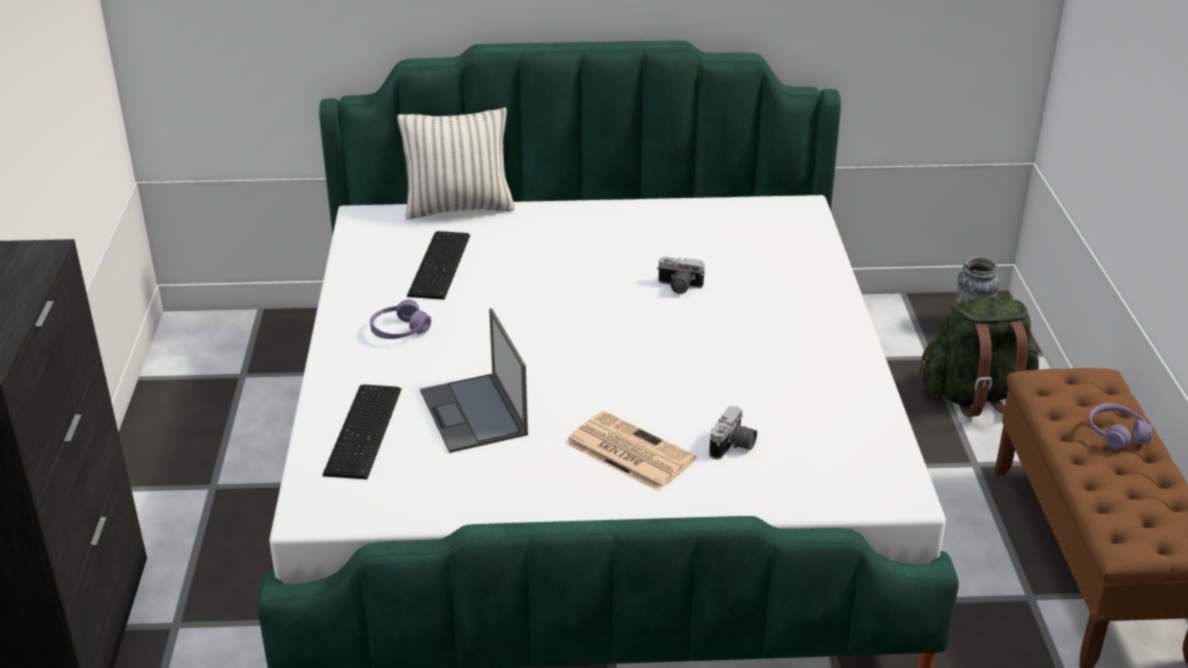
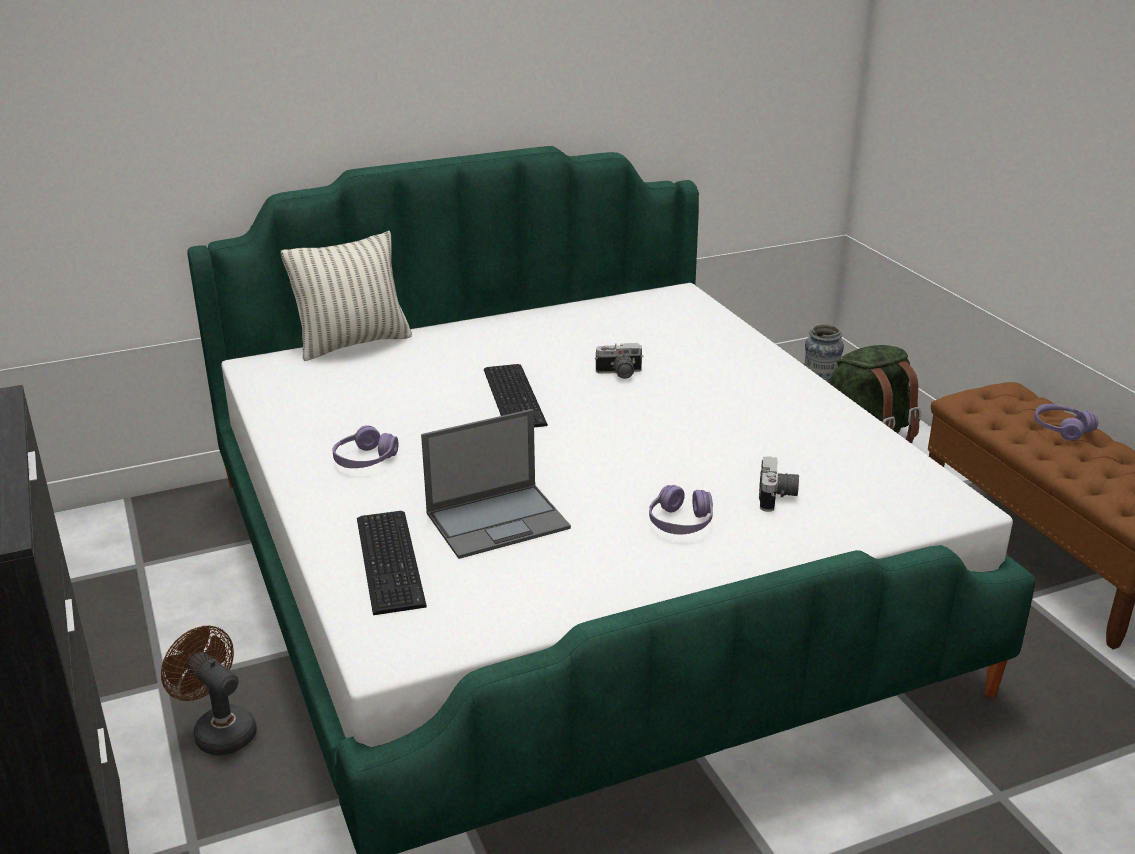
camera: 20 degrees left, 5 degrees down
keyboard [407,231,470,300] -> keyboard moved to [484,364,548,427]
laptop [420,308,528,453] -> laptop turned 75 degrees counterclockwise [421,409,571,559]
newspaper [566,411,696,491] -> purple headphones [649,485,713,534]
none -> brown fan [161,626,257,756]

